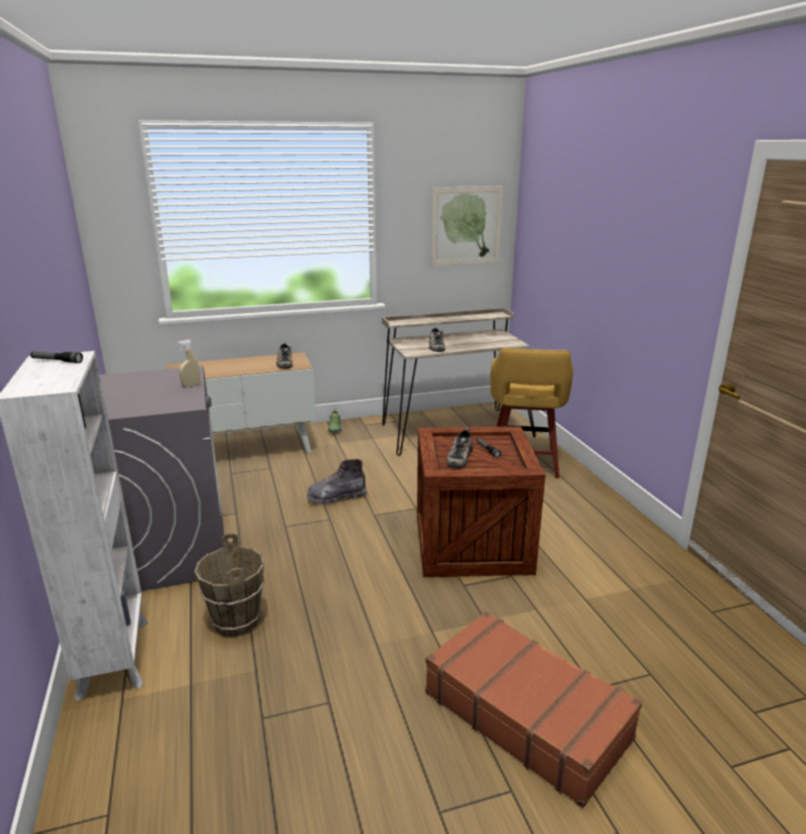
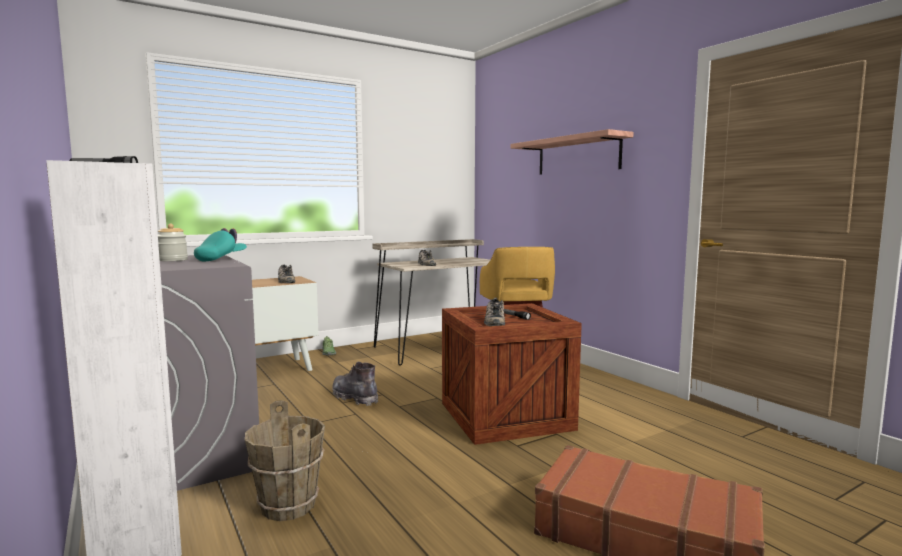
camera: 15 degrees left, 15 degrees down
beige spray bottle [178,340,200,388] -> turquoise cap [194,228,247,261]
grey boot [307,459,367,506] -> grey boot turned 75 degrees clockwise [332,361,378,406]
picture [431,186,504,266] -> none
none -> jar [158,224,188,261]
none -> shelf [511,129,634,175]

